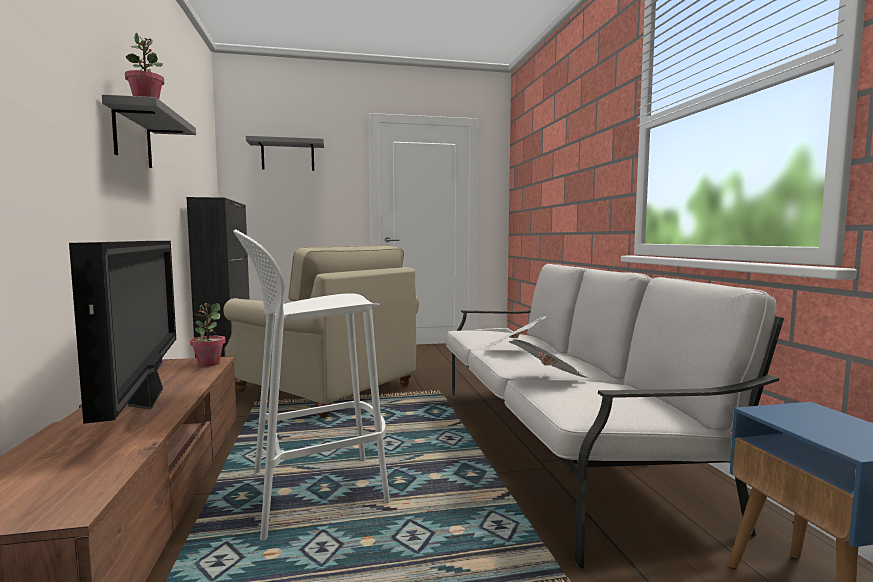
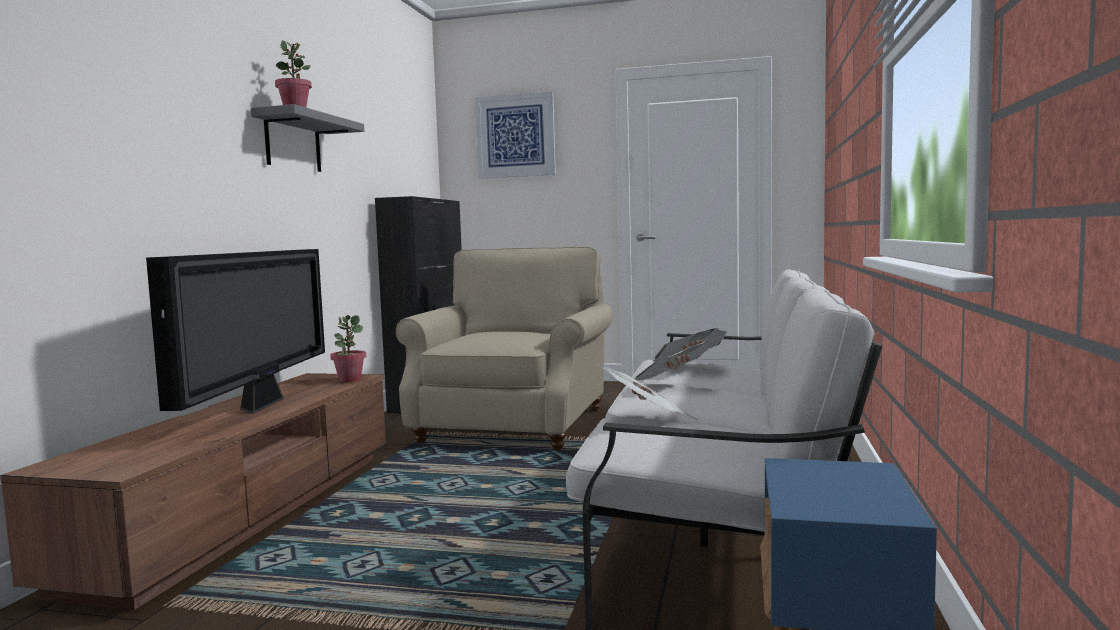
camera: 25 degrees right, 0 degrees up
beige armchair [223,245,419,418] -> beige armchair turned 135 degrees counterclockwise [396,246,612,450]
white stool [233,229,390,540] -> none
grey shelf [246,136,324,171] -> picture [475,91,556,179]
none -> newspaper [653,328,727,362]

